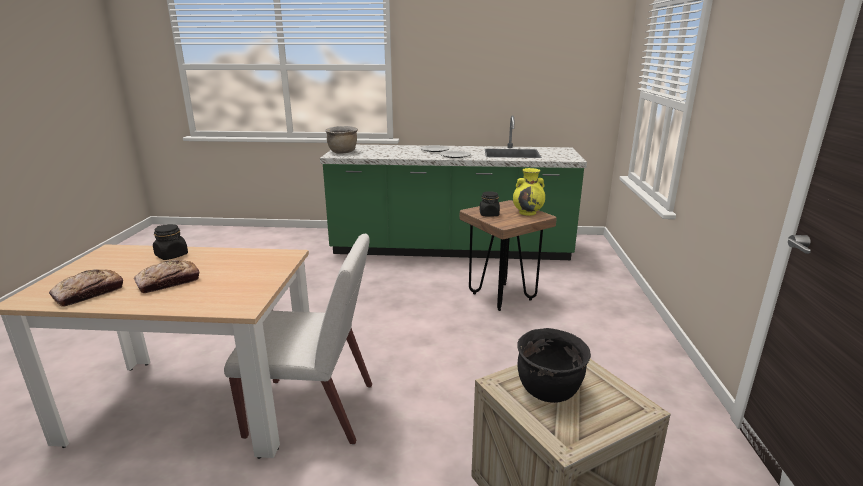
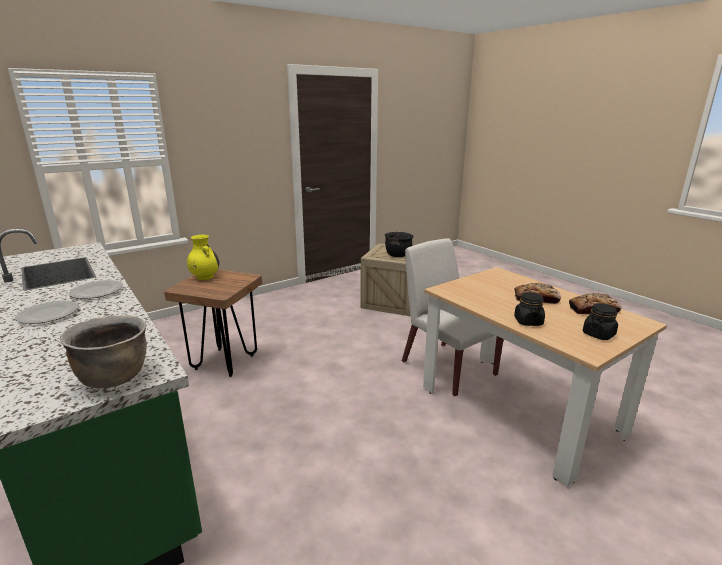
camera: 130 degrees left, 0 degrees up
black jar [480,191,500,217] -> black jar moved to [583,303,618,340]

